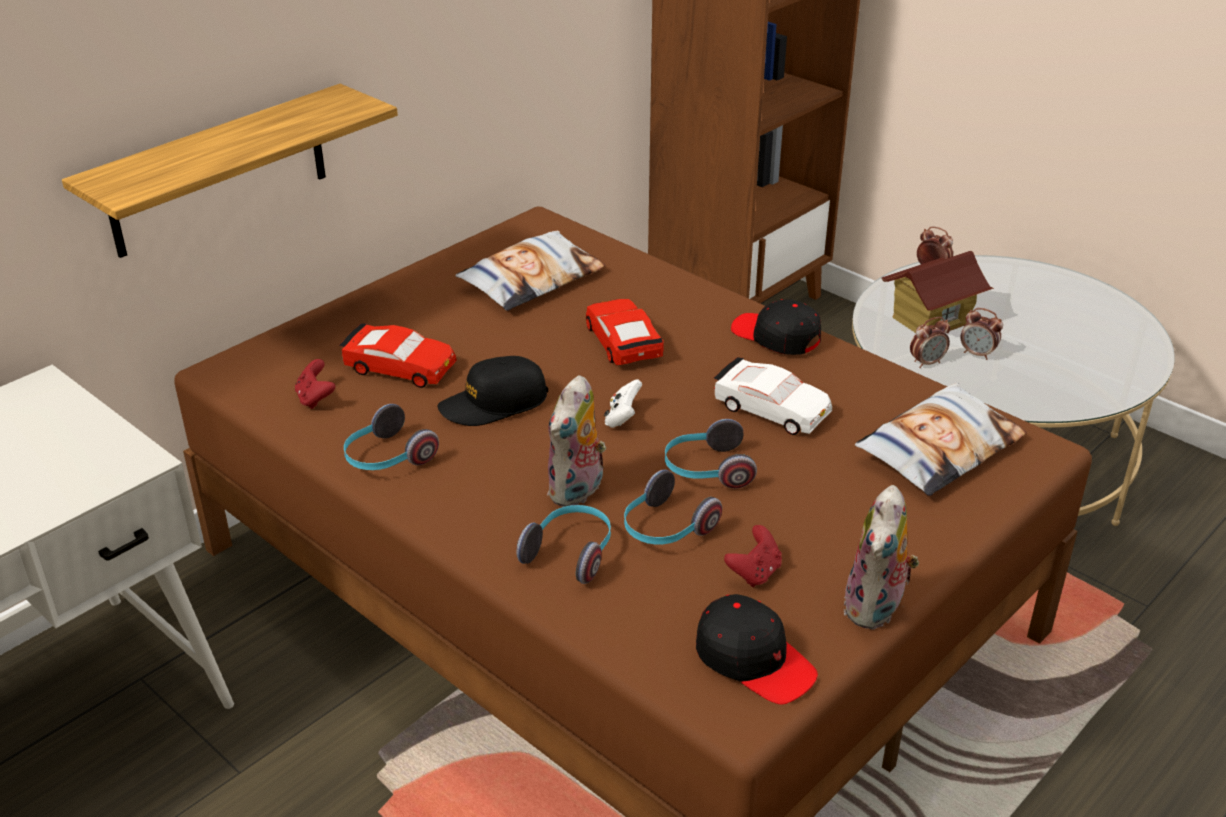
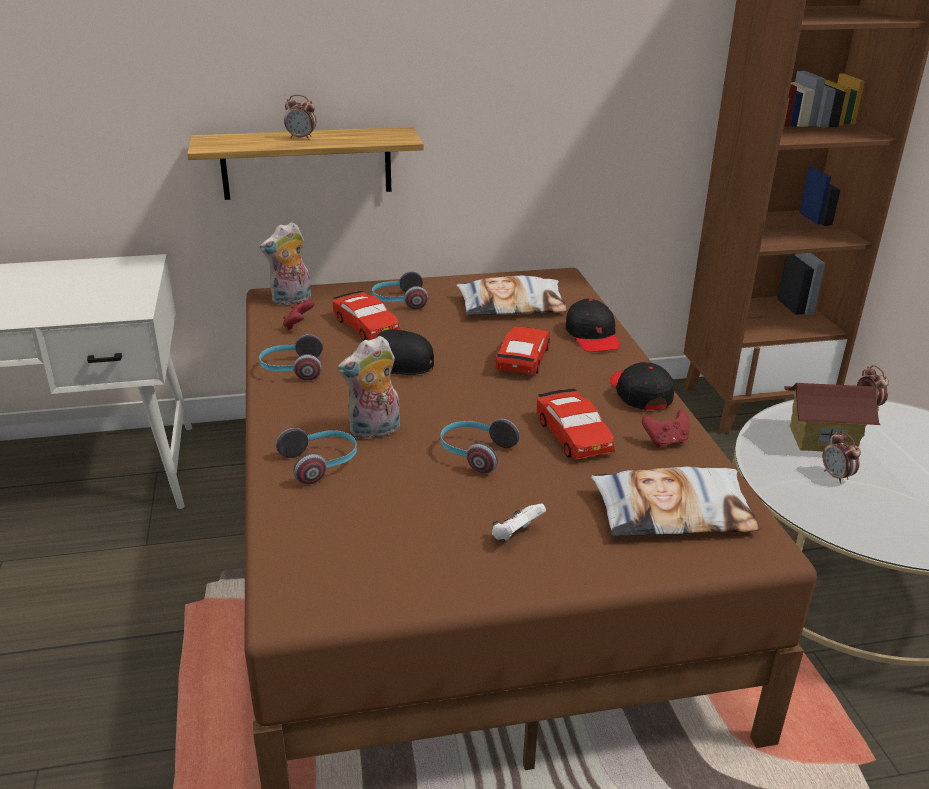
camera: 35 degrees right, 5 degrees down
white game controller [604,379,642,428] -> white game controller moved to [492,504,546,541]
headphones [624,470,722,544] -> headphones moved to [372,271,429,310]
black cap [696,594,818,704] -> black cap moved to [566,298,620,352]
white toy car [714,357,832,435] -> red toy car [537,388,615,460]
red game controller [724,525,782,587] -> red game controller moved to [642,410,689,447]
plush toy [844,485,919,629] -> plush toy moved to [260,222,311,305]
alarm clock [910,317,950,368] -> alarm clock moved to [284,95,316,140]

